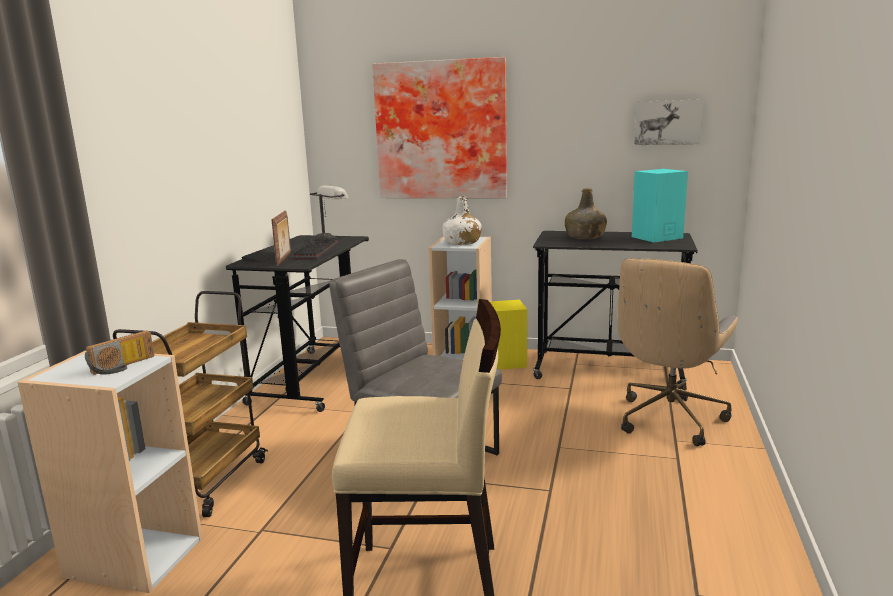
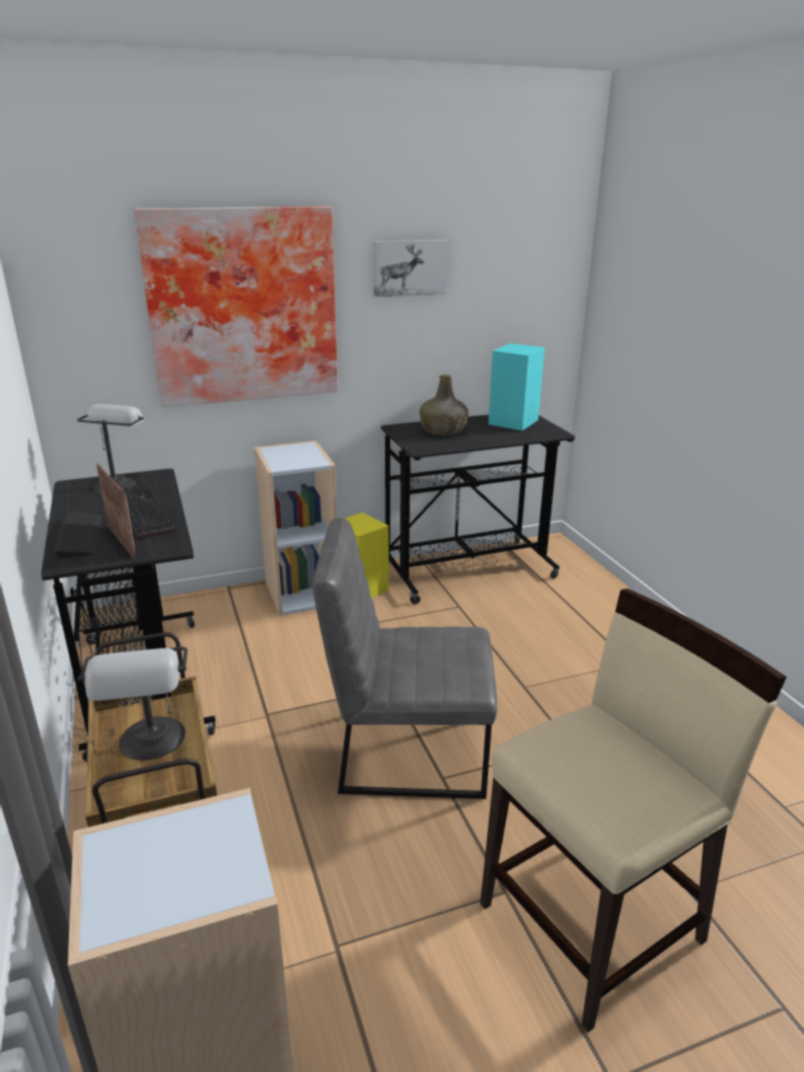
camera: 35 degrees left, 10 degrees up
radio [85,330,154,375] -> none
white bottle [443,196,482,245] -> none
grey office chair [618,258,738,446] -> none
picture [634,99,703,145] -> picture moved to [373,240,448,297]
none -> table lamp [78,647,188,760]

